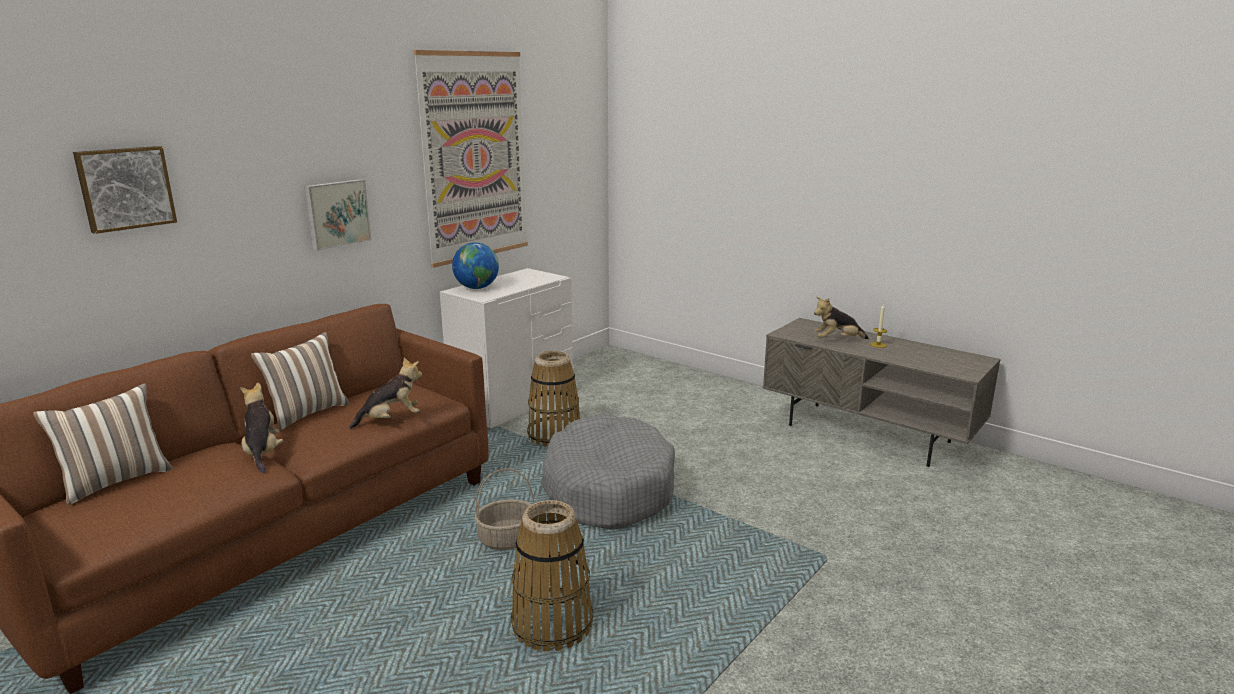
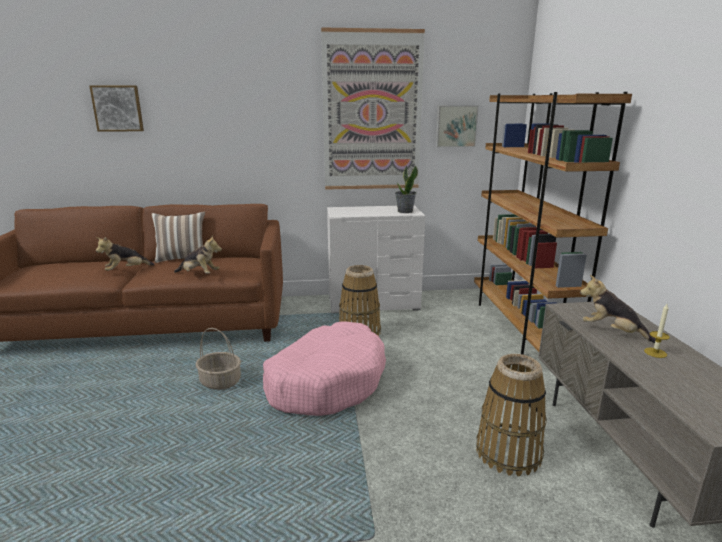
camera: 45 degrees right, 0 degrees up
pillow [33,383,173,505] -> none
plush toy [240,383,284,473] -> plush toy turned 150 degrees counterclockwise [96,237,155,271]
picture [304,179,372,251] -> picture moved to [436,106,479,147]
globe [452,243,499,289] -> none
basket [511,500,593,651] -> basket moved to [476,354,547,476]
grey dog bed [541,414,675,529] -> pink dog bed [263,321,386,416]
none -> potted plant [395,165,418,213]
none -> brown bookcase [474,92,632,355]

